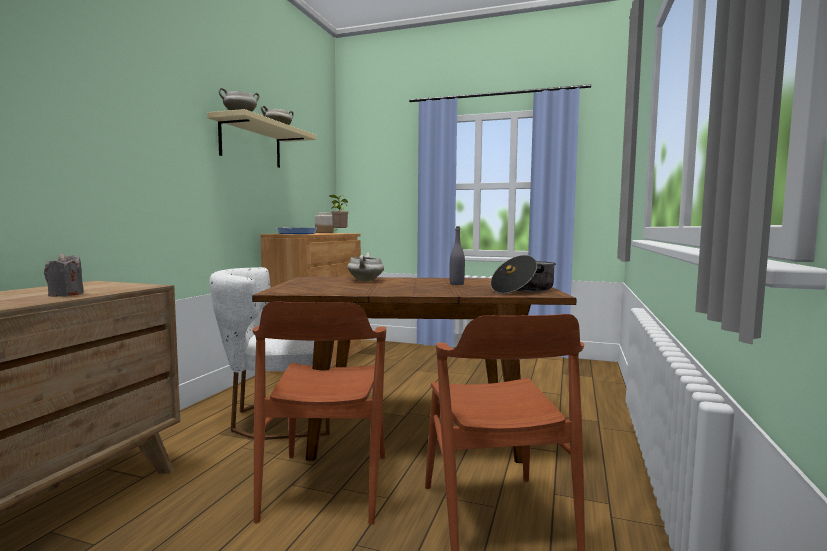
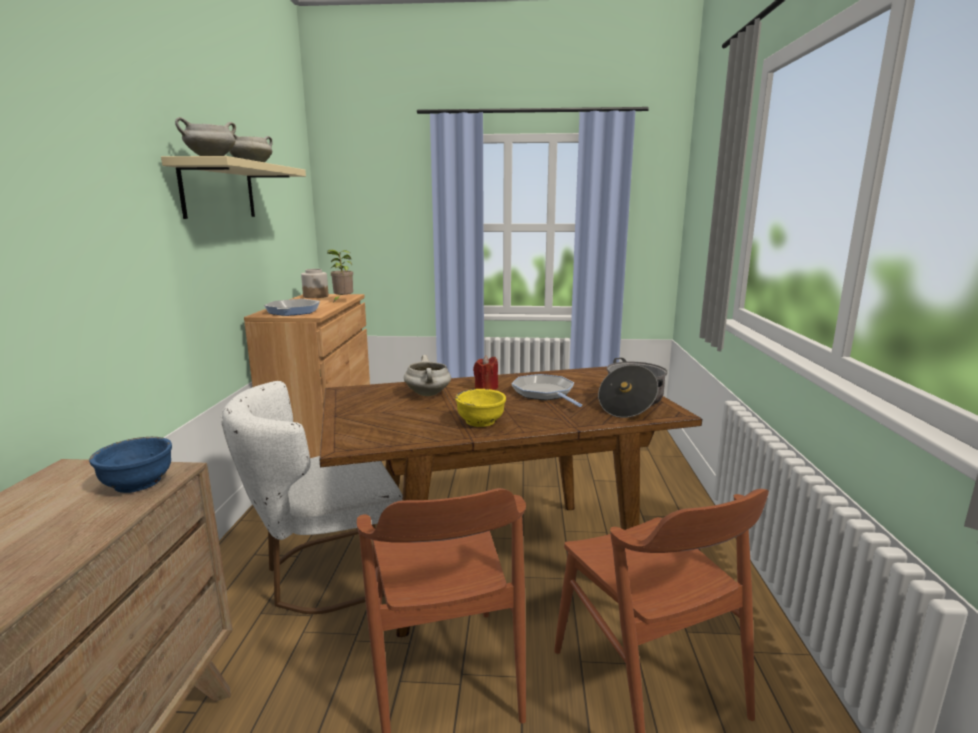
camera: 15 degrees left, 10 degrees up
grey candle [44,253,84,297] -> none
grey bottle [450,227,465,285] -> frying pan [511,374,582,407]
none -> blue bowl [89,437,172,493]
none -> yellow bowl [455,389,506,427]
none -> red candle [473,355,498,390]

